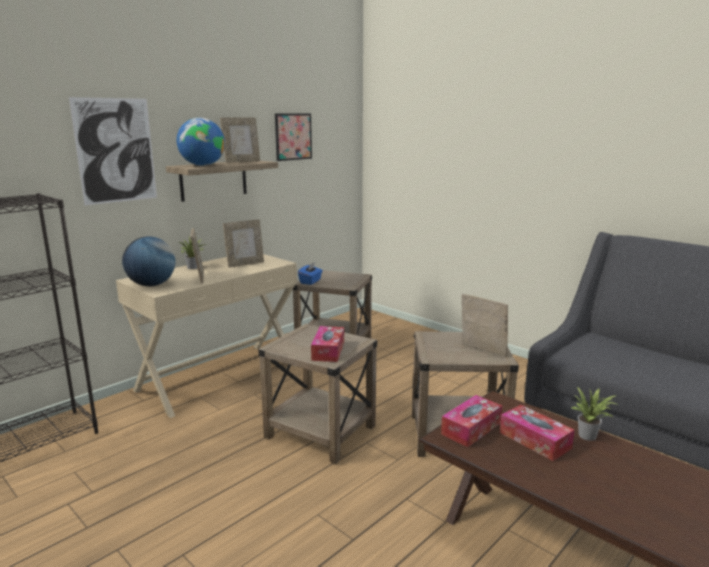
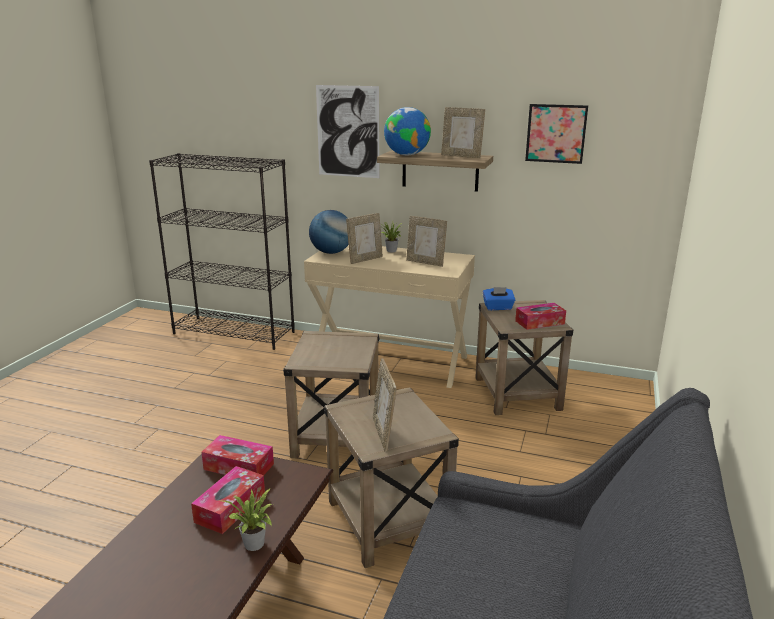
camera: 65 degrees right, 5 degrees up
tissue box [311,326,344,362] -> tissue box moved to [515,303,566,330]
picture frame [462,294,508,357] -> picture frame turned 150 degrees clockwise [373,358,396,452]

